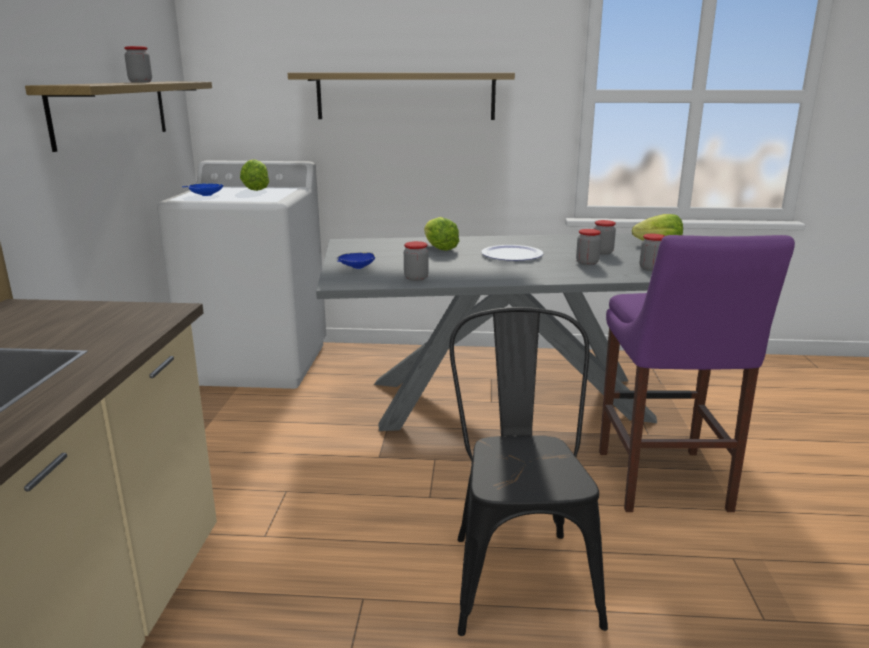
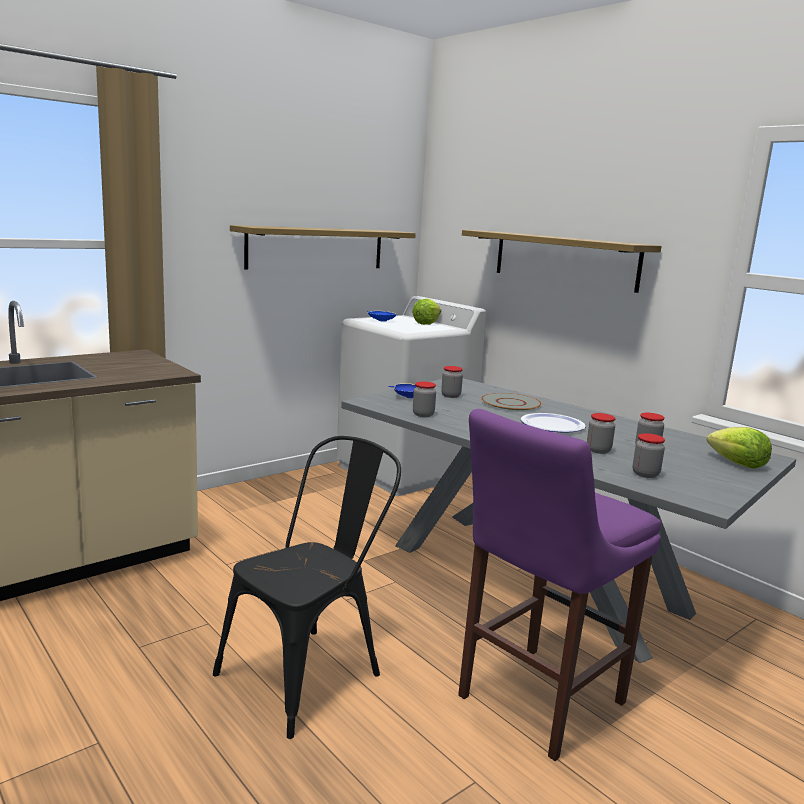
camera: 45 degrees right, 5 degrees down
jar [124,46,152,82] -> jar moved to [441,366,463,398]
lettuce [424,217,459,251] -> grey plate [481,393,542,411]

